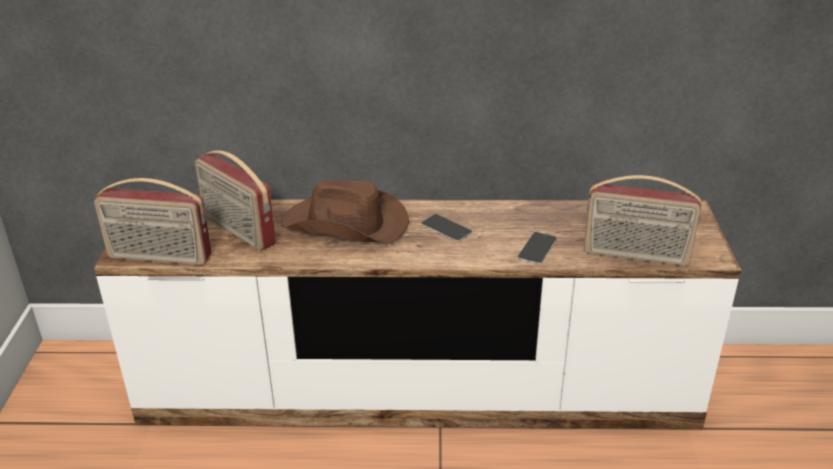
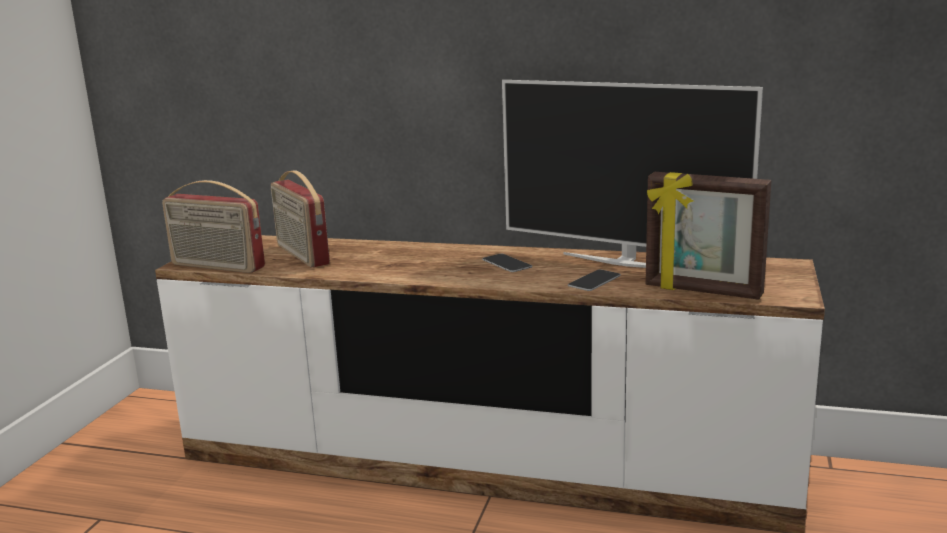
camera: 15 degrees right, 15 degrees down
brown hat [281,180,409,244] -> none
radio [584,175,702,266] -> picture frame [646,172,771,300]
none -> television [502,80,763,268]

